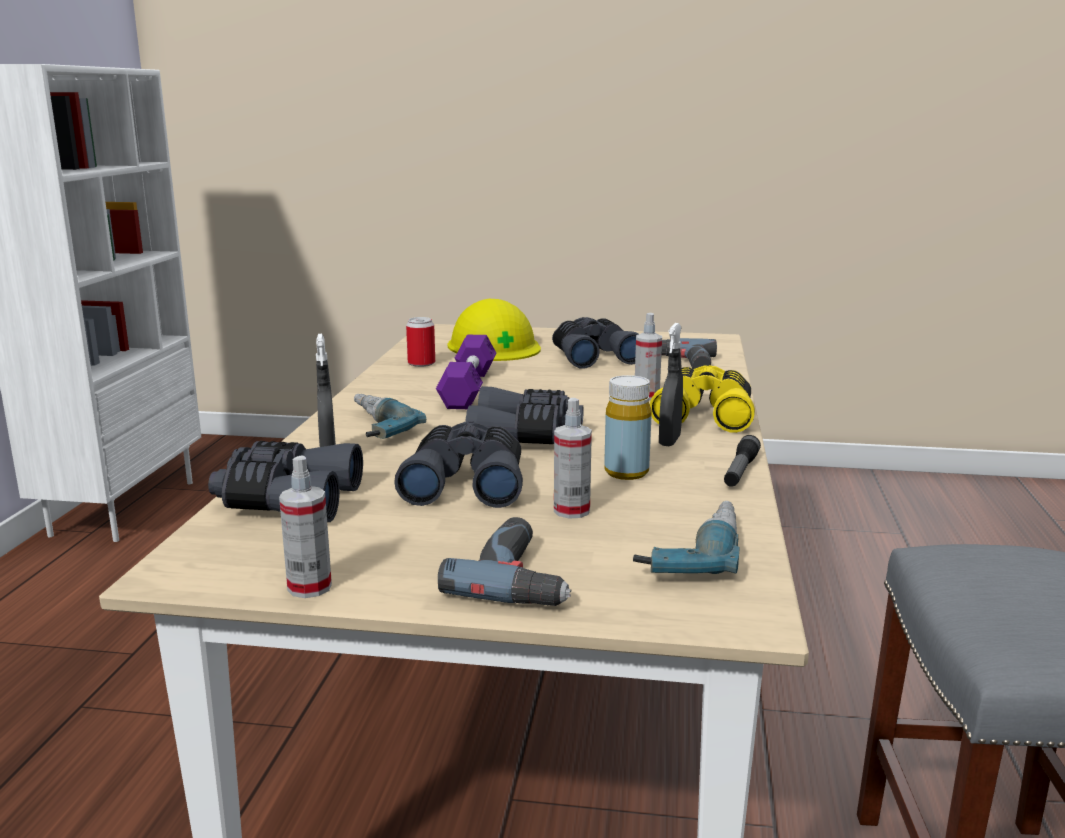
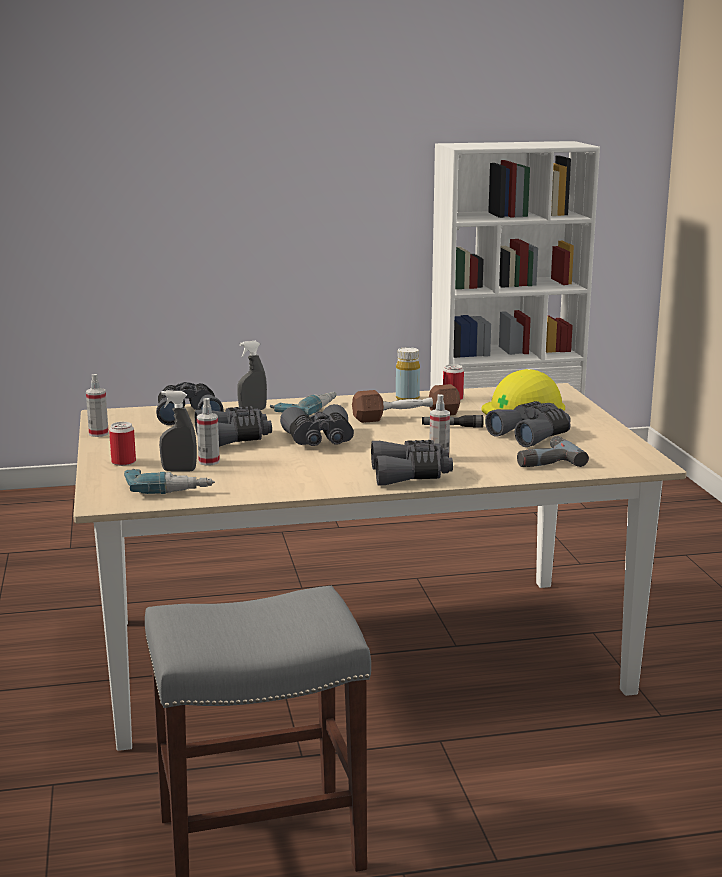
camera: 70 degrees right, 0 degrees up
purple dumbbell [436,335,496,409] -> brown dumbbell [352,384,460,423]
power drill [438,517,571,606] -> can [109,422,136,466]
yellow bottle [604,375,652,480] -> yellow bottle moved to [396,347,420,400]
yellow binoculars [650,365,755,433] -> grey binoculars [371,440,453,485]
grey spray bottle [659,323,683,446] -> grey spray bottle moved to [159,390,197,472]
flashlight [724,435,761,487] -> flashlight moved to [422,415,484,428]

